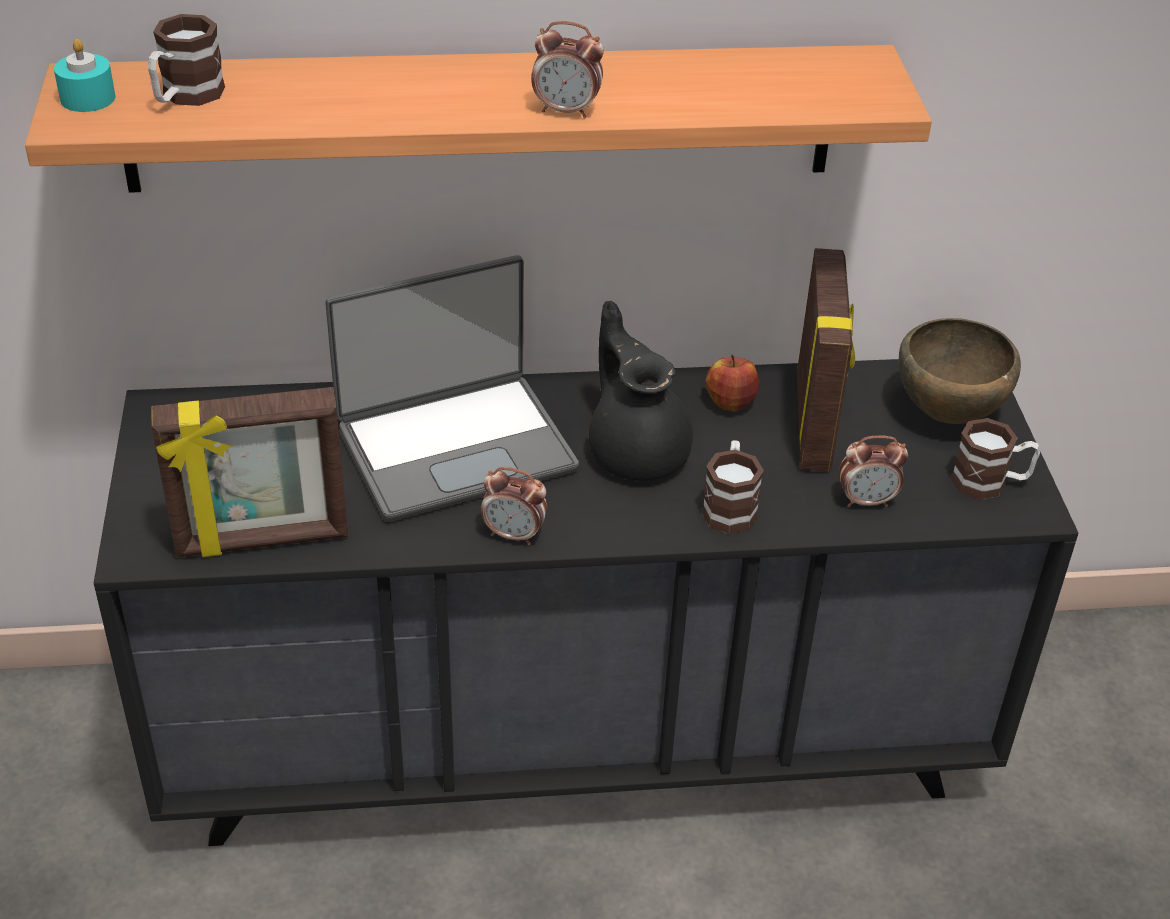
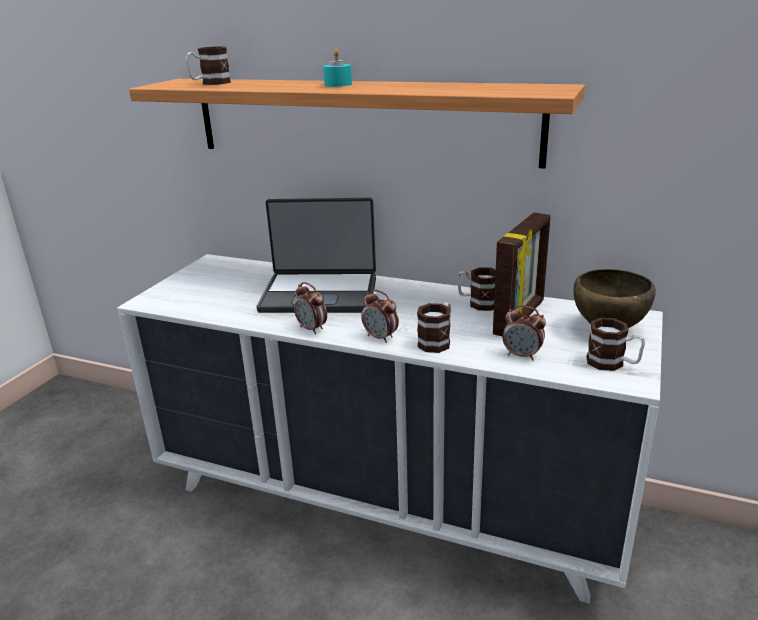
camera: 30 degrees right, 15 degrees down
turquoise candle [54,39,115,112] -> turquoise candle moved to [323,49,352,87]
black dresser [94,359,1078,846] -> white dresser [117,254,663,603]
picture frame [151,387,348,557] -> none
alarm clock [531,21,604,118] -> alarm clock moved to [361,290,399,343]
black teapot [589,301,693,481] -> none
apple [705,355,760,412] -> mug [457,267,496,311]

